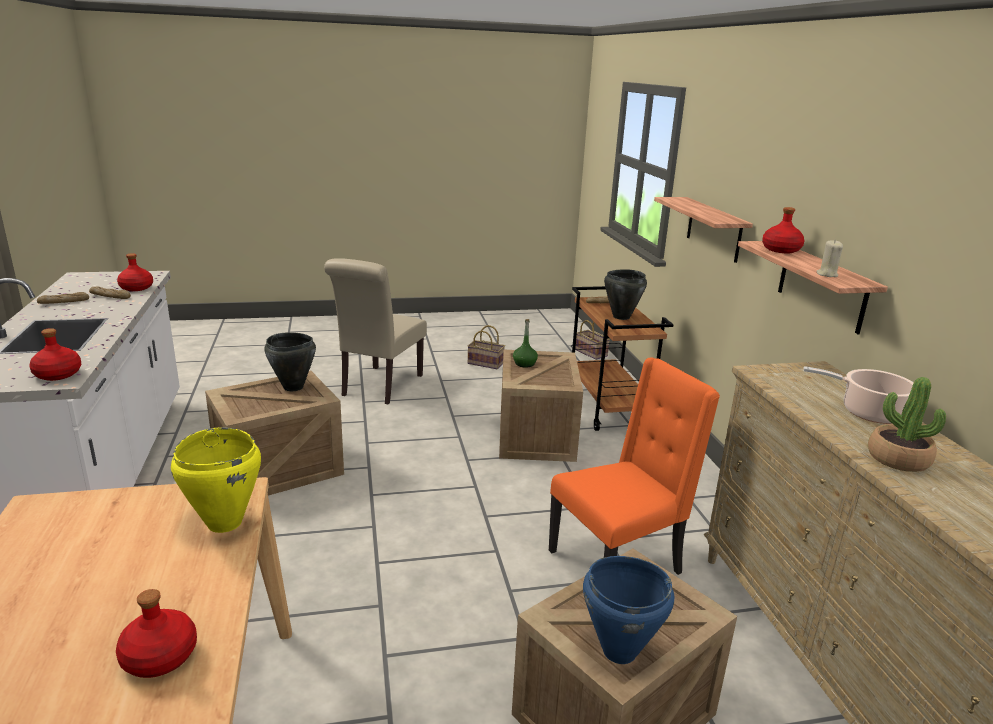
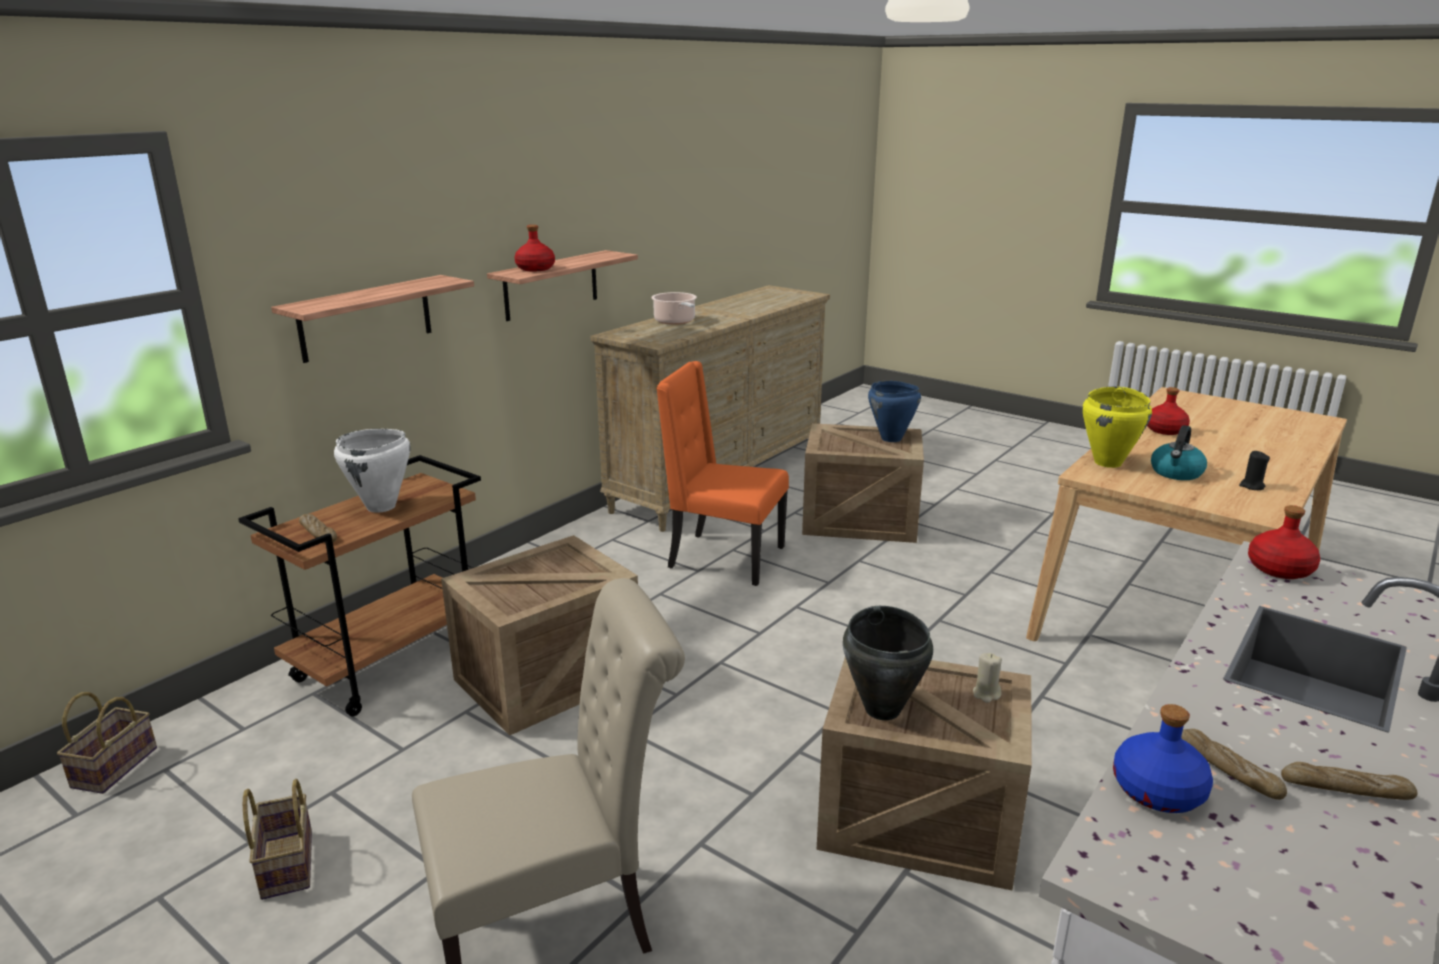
camera: 130 degrees left, 0 degrees up
red bottle [117,253,153,291] -> blue bottle [1113,704,1213,813]
green bottle [513,319,538,368] -> none
black cooking pot [604,269,647,320] -> white cooking pot [334,429,411,513]
beige candle [816,240,843,277] -> beige candle moved to [973,653,1002,703]
potted plant [868,377,946,472] -> none
none -> kettle [1151,425,1207,480]
none -> black candle [1239,451,1270,490]

